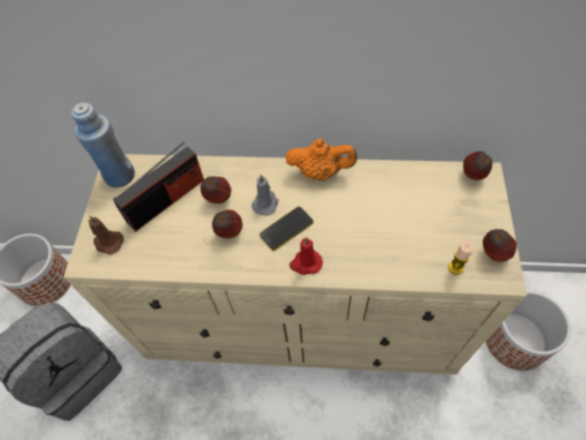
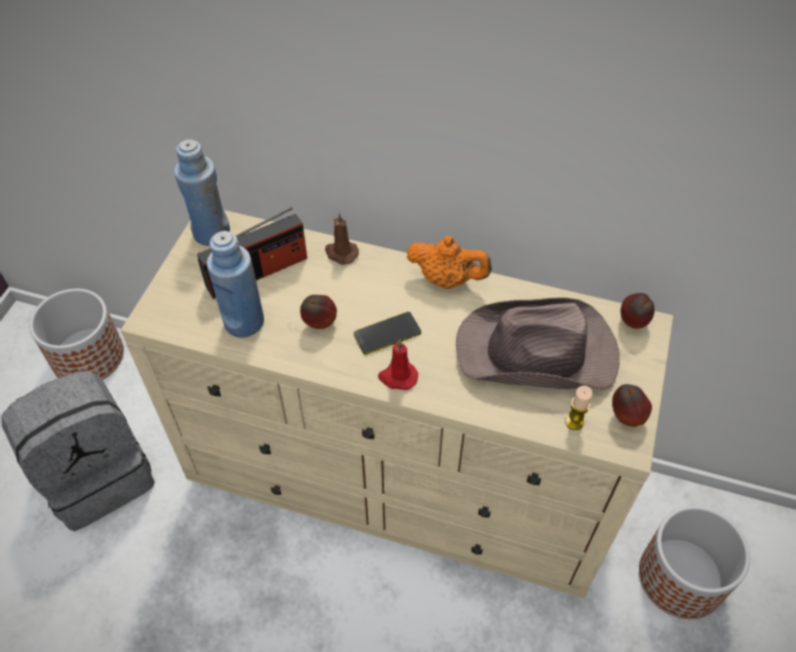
camera: 10 degrees right, 5 degrees down
brown candle [88,216,124,255] -> brown candle moved to [325,213,359,265]
apple [200,176,231,204] -> none
grey candle [251,175,278,216] -> none
none -> blue bottle [207,231,264,338]
none -> brown hat [456,297,620,390]

